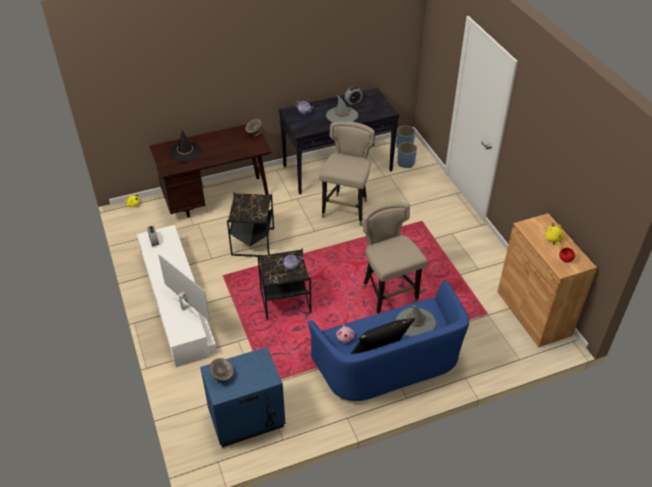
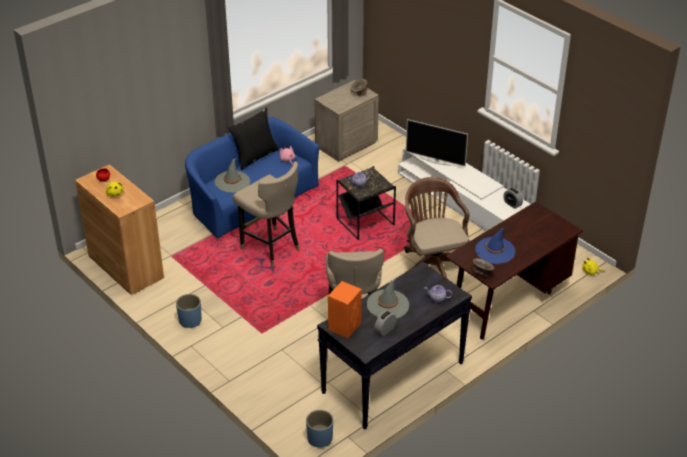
camera: 160 degrees right, 5 degrees down
black hat [168,129,202,163] -> none
blue nightstand [200,347,286,447] -> beige nightstand [314,80,379,162]
black side table [227,192,274,257] -> brown office chair [404,177,470,279]
blue planter [397,142,417,168] -> blue planter moved to [176,294,202,328]
none -> orange speaker [328,281,362,338]
none -> blue hat [475,229,515,264]

